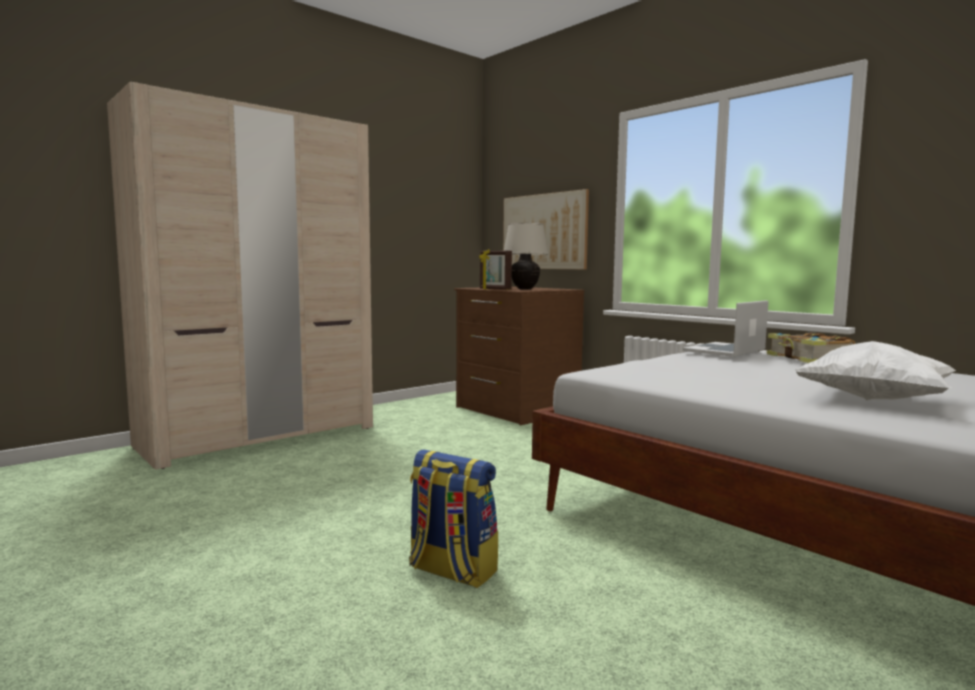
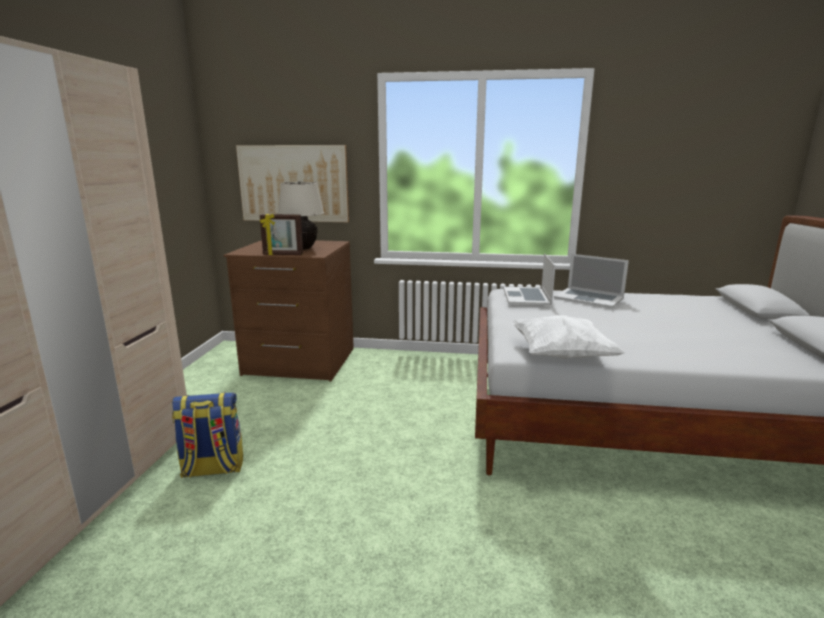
camera: 40 degrees left, 10 degrees up
backpack [409,449,498,588] -> backpack moved to [172,392,243,478]
book [767,332,855,363] -> laptop [554,254,629,308]
white pillow [795,341,956,400] -> white pillow moved to [512,315,626,359]

